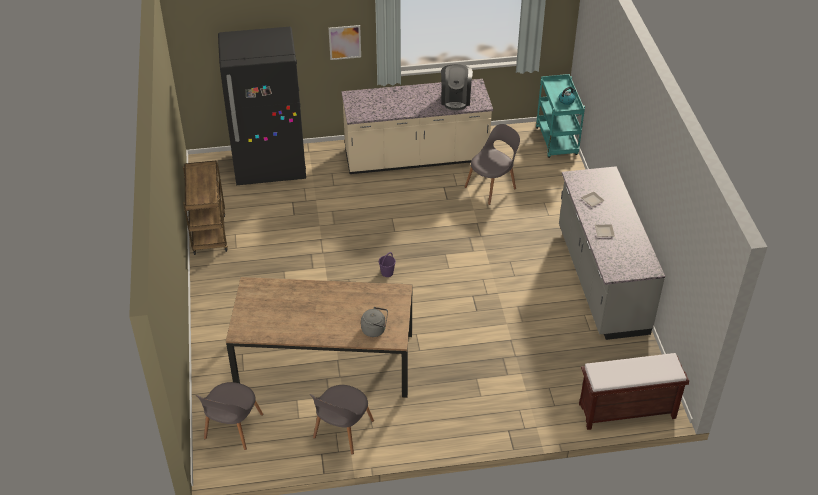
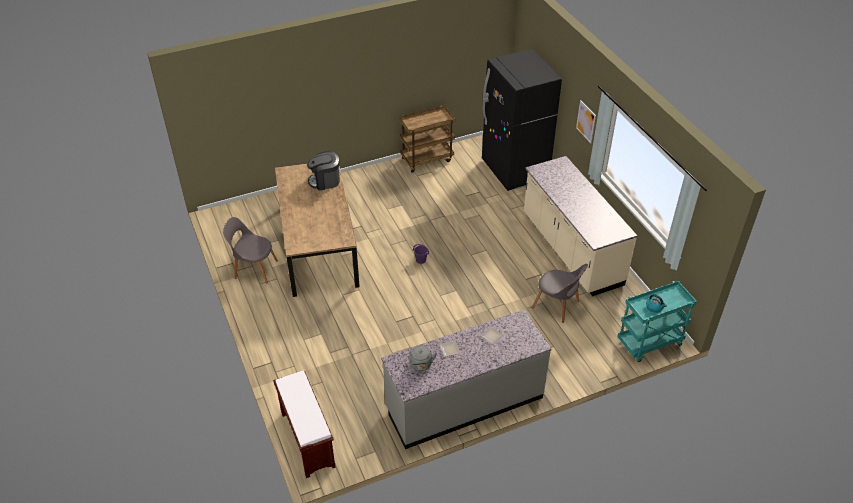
camera: 75 degrees right, 0 degrees up
grey chair [196,382,263,450] -> none
grey kettle [361,307,388,337] -> grey kettle moved to [409,345,437,371]
coffee machine [441,64,473,110] -> coffee machine moved to [307,151,340,191]

